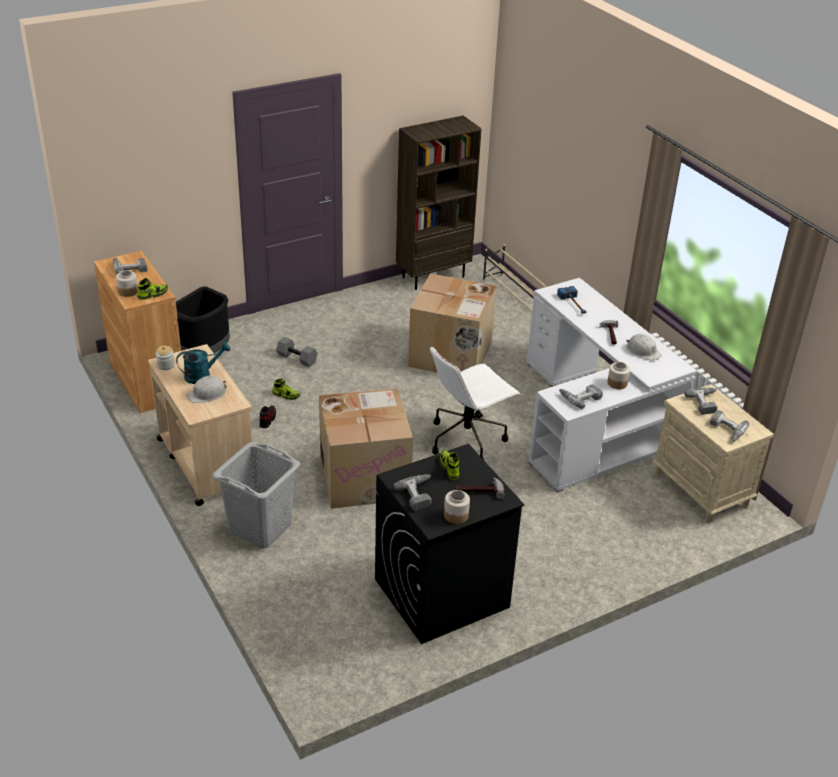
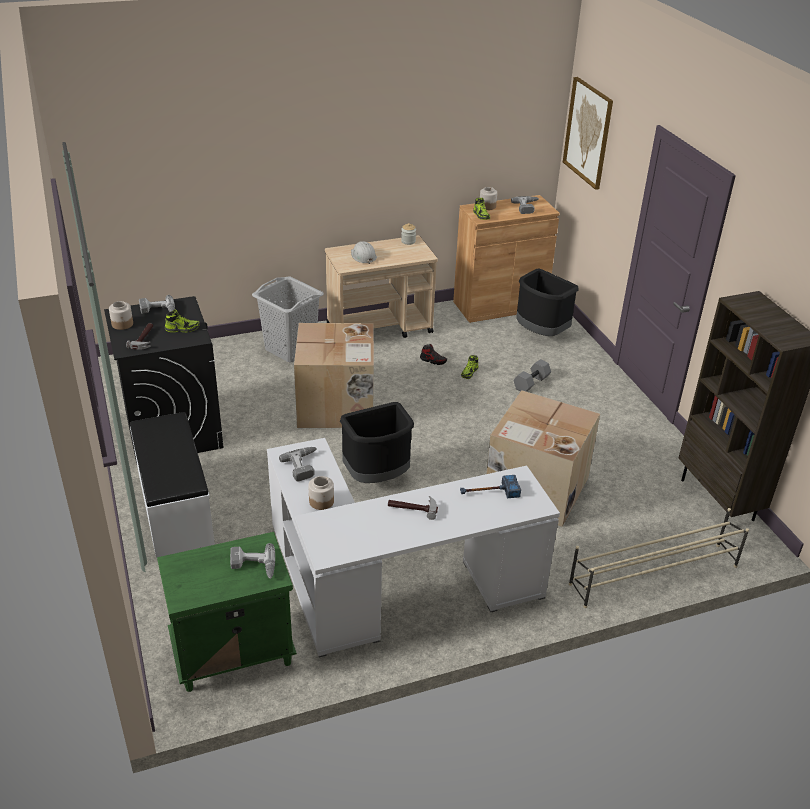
camera: 100 degrees right, 0 degrees up
turquoise watering can [176,342,230,384] -> none
white office chair [430,346,520,460] -> black trash can [340,402,414,483]
white hard hat [626,334,662,361] -> none
beige nightstand [652,384,774,523] -> green nightstand [157,532,297,692]
power drill [710,410,749,441] -> none
none -> white bench [130,412,215,558]
none -> picture [563,77,613,190]

